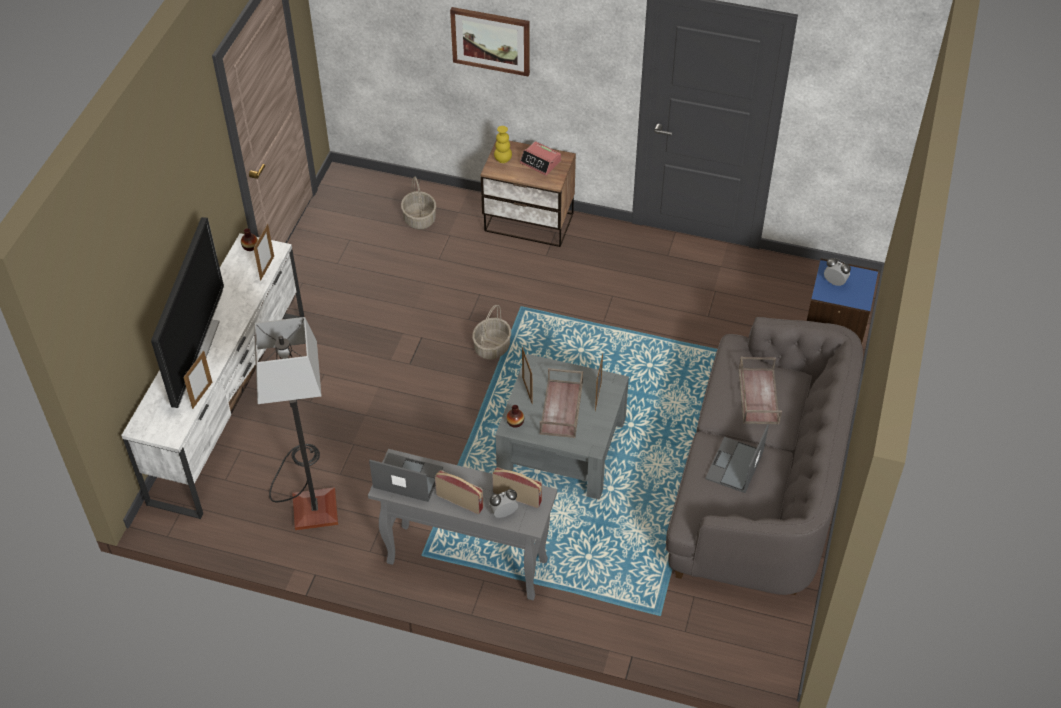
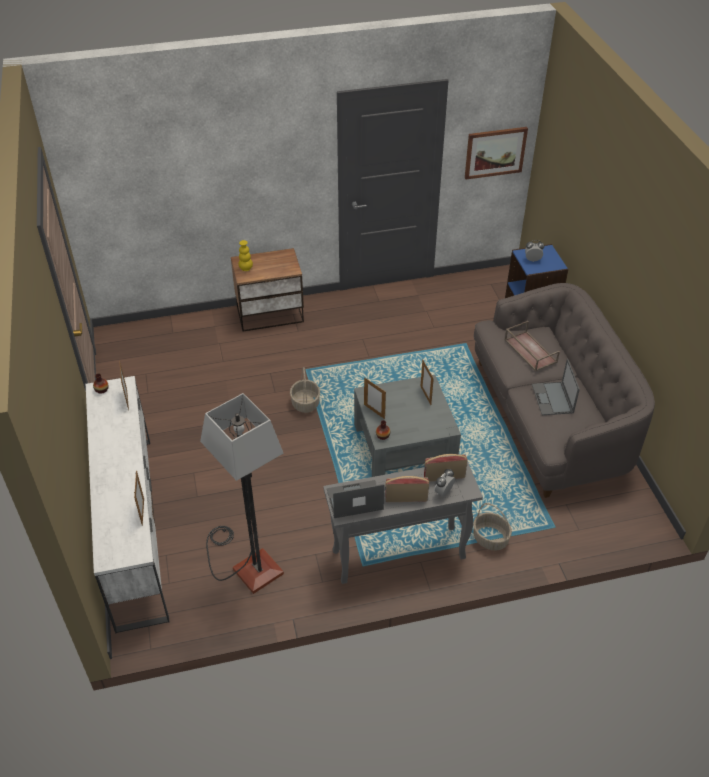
camera: 30 degrees left, 5 degrees down
television [151,217,224,408] -> none
basket [401,177,436,229] -> basket moved to [473,503,512,550]
picture [450,7,530,76] -> picture moved to [465,127,528,180]
alarm clock [520,141,561,175] -> none
brown tray [540,368,583,438] -> none

